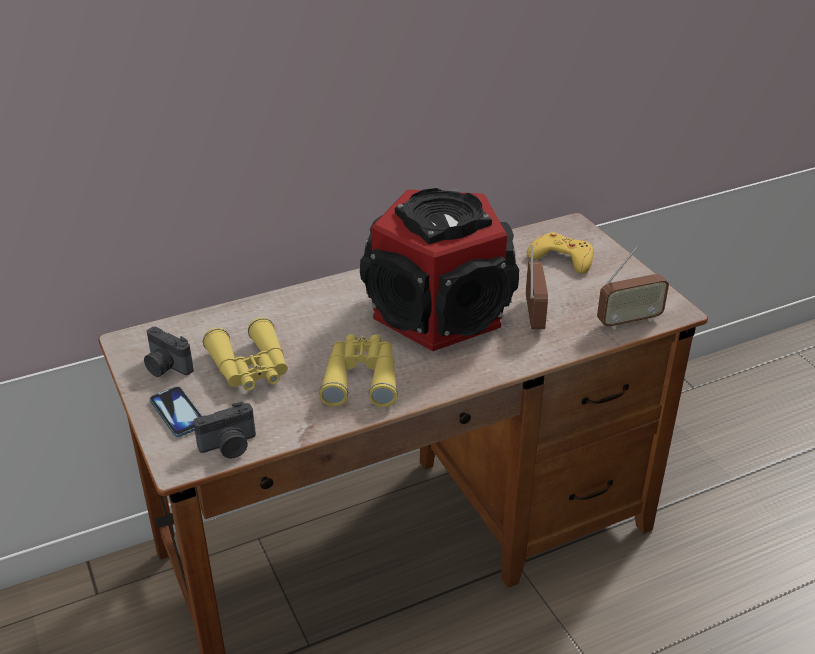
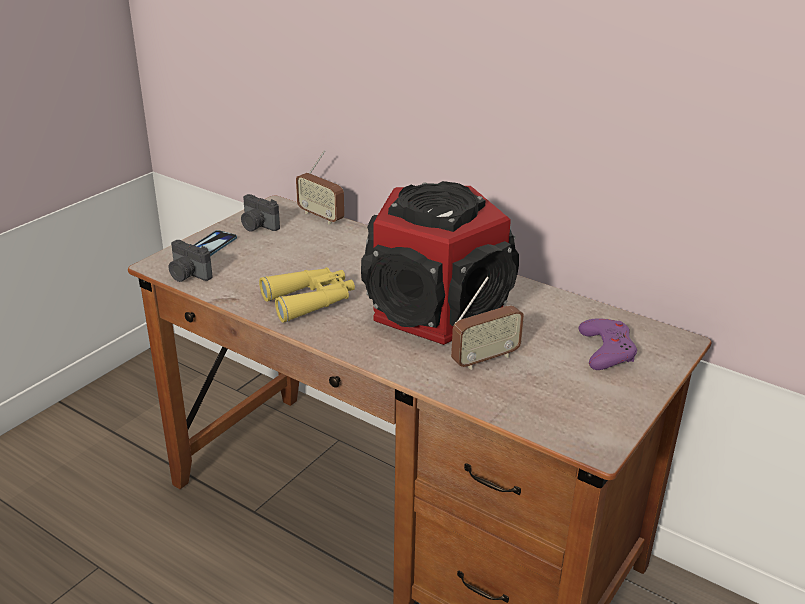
camera: 60 degrees right, 5 degrees down
camera [144,327,194,377] -> camera turned 60 degrees counterclockwise [241,194,280,232]
yellow binoculars [203,317,288,391] -> none
yellow game controller [527,232,593,274] -> purple game controller [579,318,637,370]
radio [597,246,669,330] -> radio moved to [296,150,344,225]

